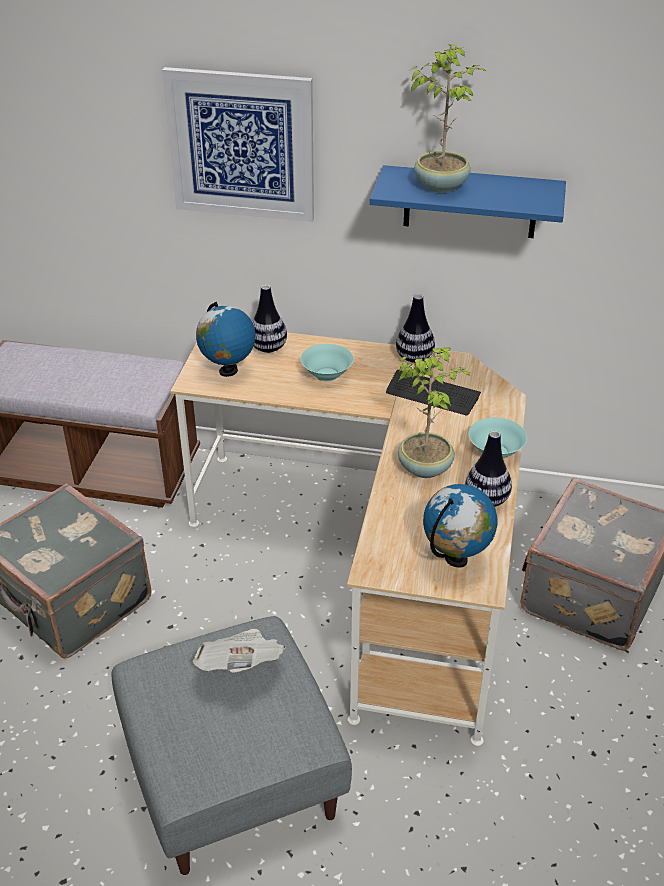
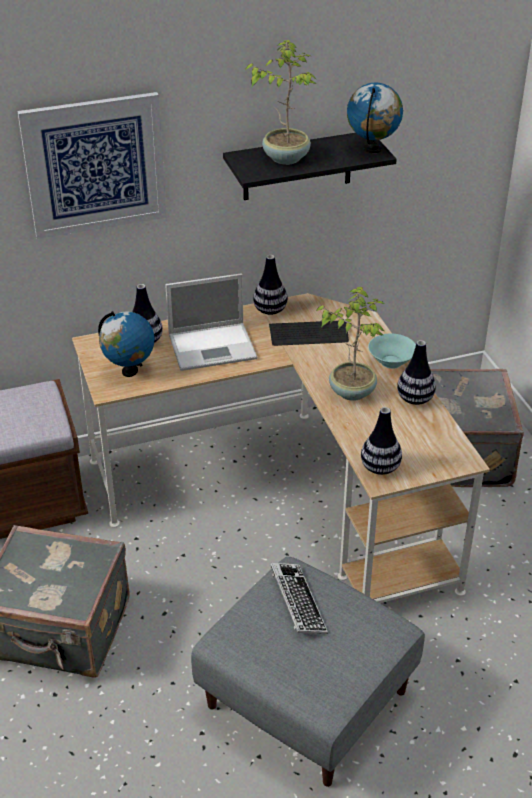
camera: 30 degrees left, 0 degrees up
newspaper [192,629,286,673] -> keyboard [271,563,328,634]
turquoise bowl [300,344,354,382] -> laptop [165,273,257,371]
blue shelf [370,165,566,238] -> black shelf [223,133,397,200]
globe [423,484,498,568] -> globe moved to [347,83,403,153]
none -> vase [361,407,402,475]

